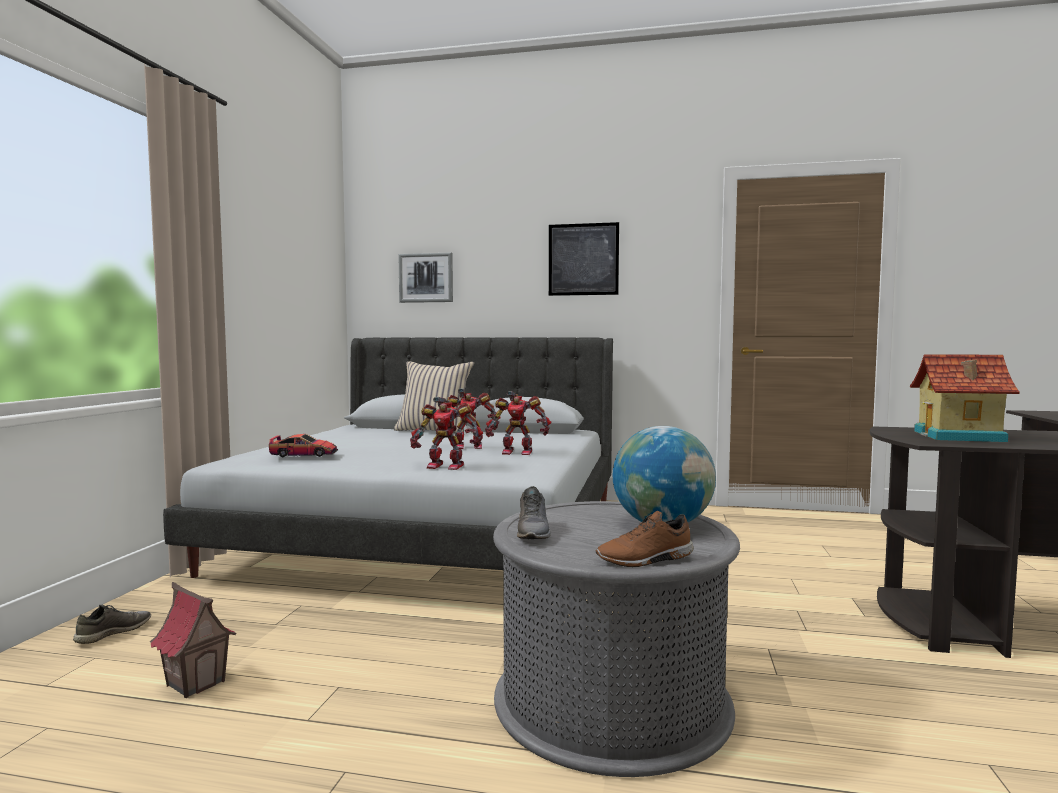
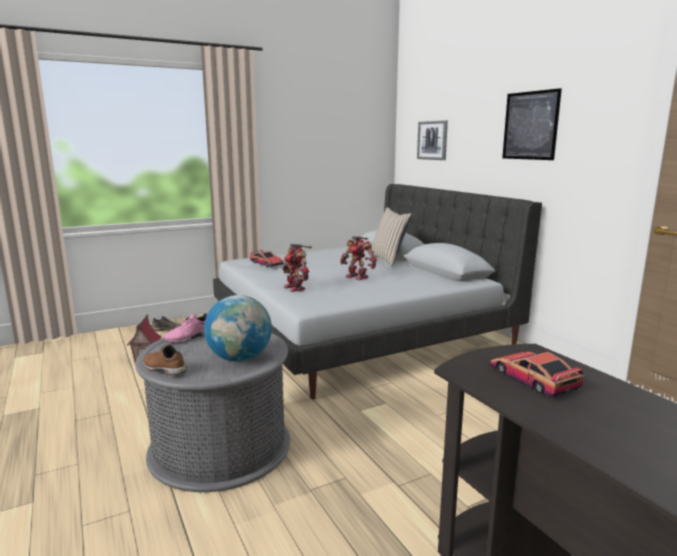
camera: 50 degrees right, 10 degrees up
toy robot [485,391,551,455] -> none
grey shoe [517,486,551,539] -> pink shoe [163,313,207,343]
toy house [910,354,1020,442] -> toy car [489,352,584,397]

